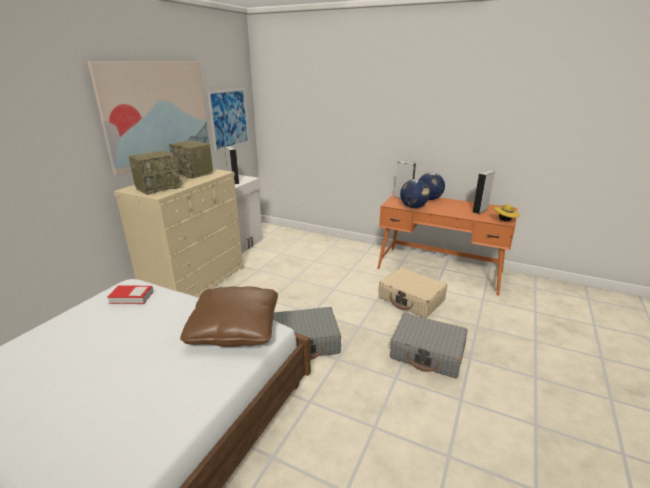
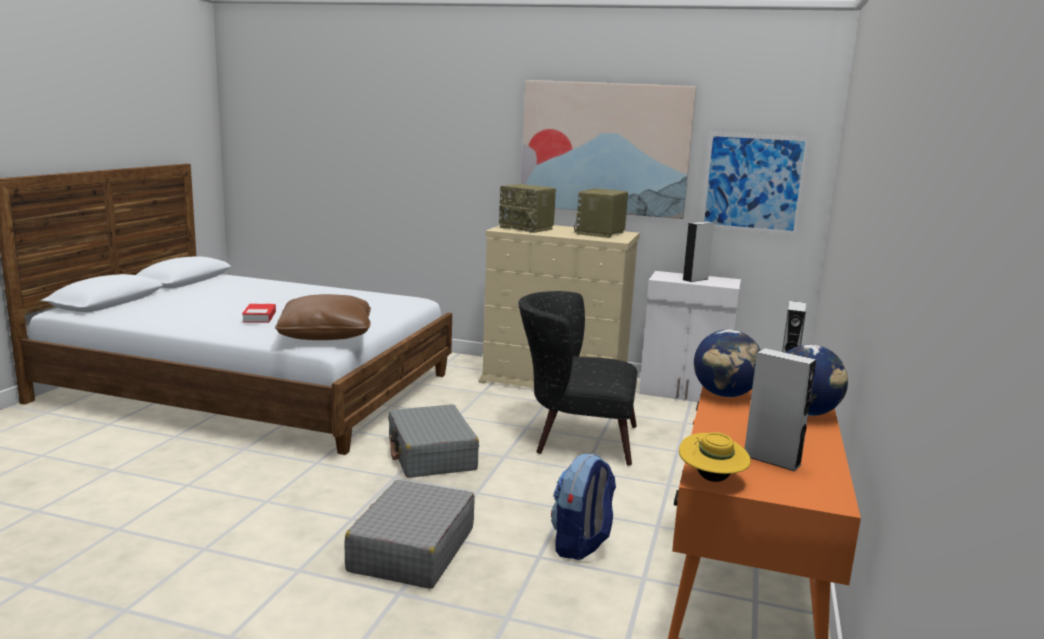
camera: 80 degrees right, 10 degrees down
book [107,285,153,304] -> book moved to [242,304,276,323]
beige suitcase [379,267,447,318] -> backpack [551,454,616,560]
none -> black armchair [518,291,638,466]

